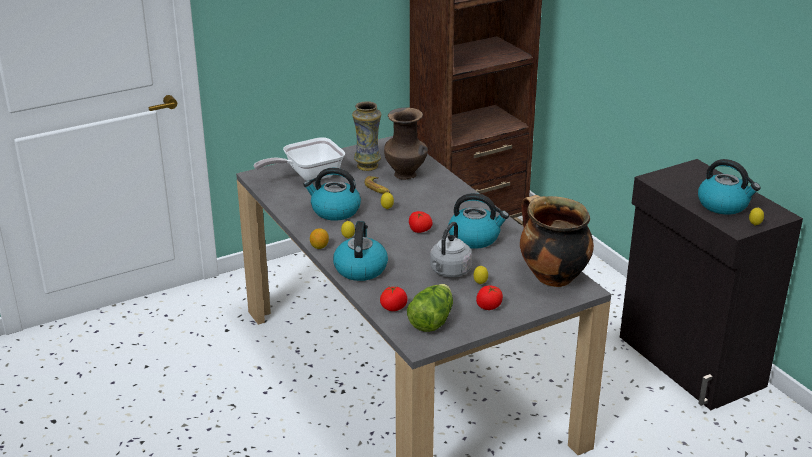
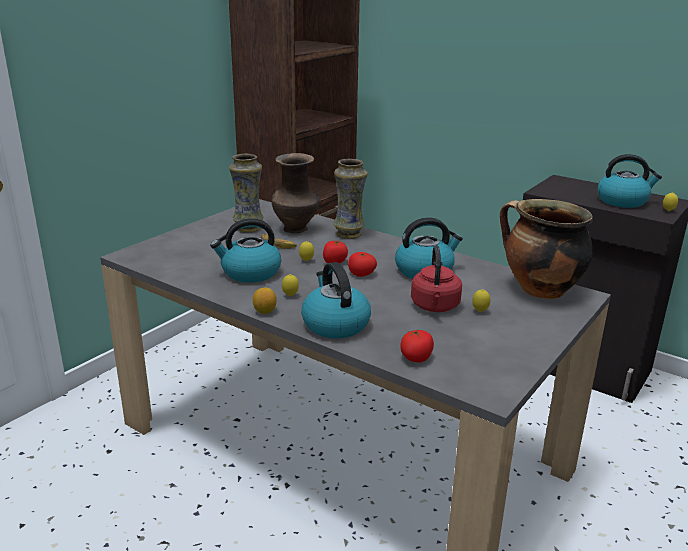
camera: 25 degrees left, 5 degrees down
frying pan [254,137,345,181] -> none
lettuce [407,284,453,332] -> none
grey kettle [430,222,472,277] -> red kettle [411,245,462,312]
tomato [476,285,503,310] -> tomato moved to [323,241,348,264]
none -> vase [334,159,368,239]

